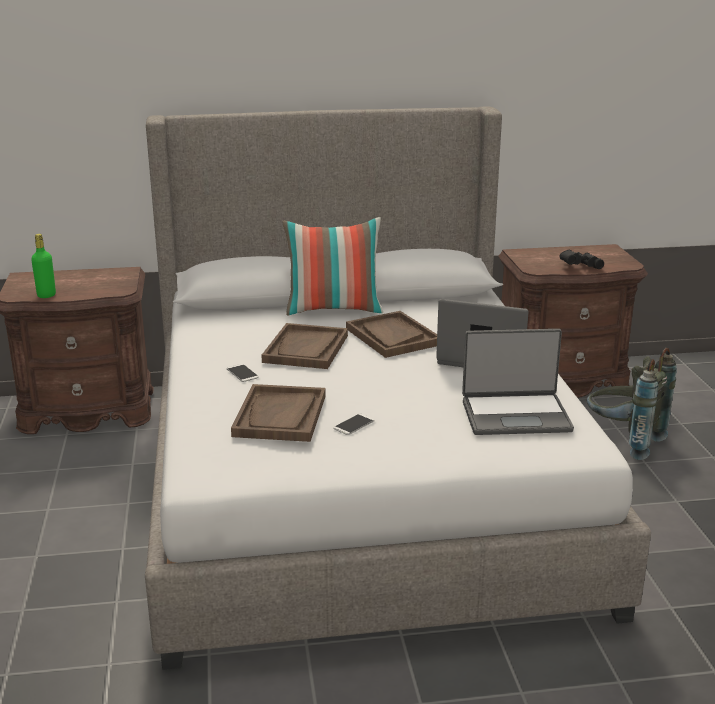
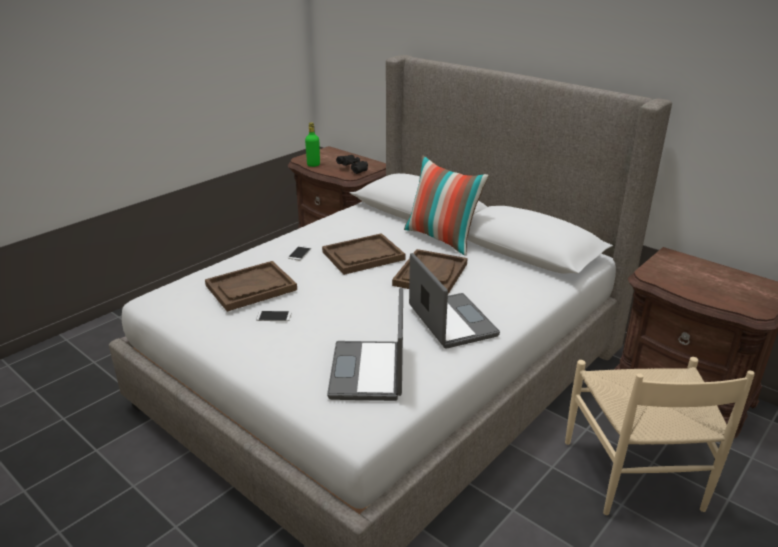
camera: 50 degrees right, 5 degrees up
laptop [462,329,574,435] -> laptop turned 45 degrees clockwise [327,288,403,401]
black binoculars [559,250,604,269] -> black binoculars moved to [336,155,368,174]
grey backpack [587,348,677,460] -> beige chair [565,357,755,515]

